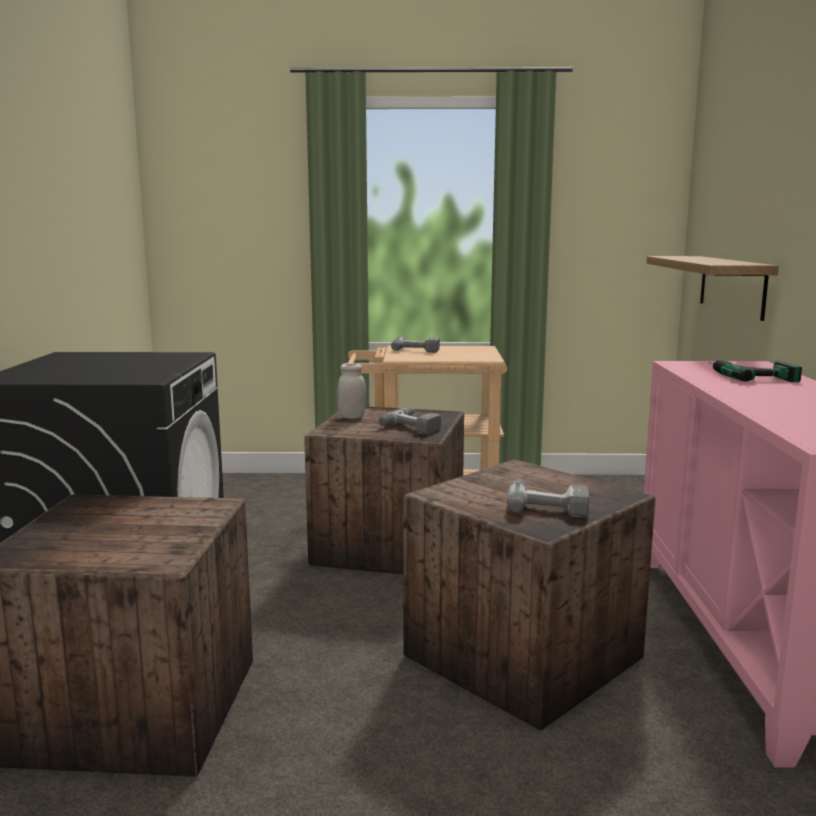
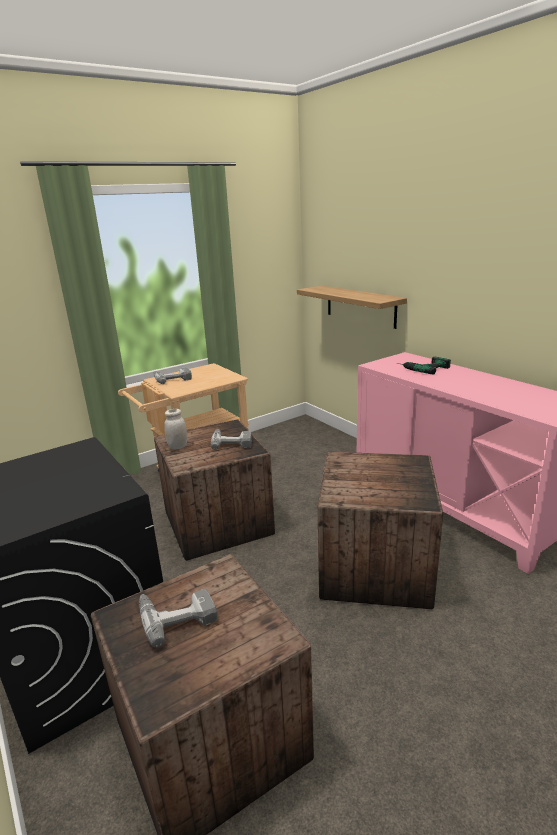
camera: 35 degrees left, 10 degrees up
power drill [507,478,589,518] -> power drill moved to [139,589,218,647]

